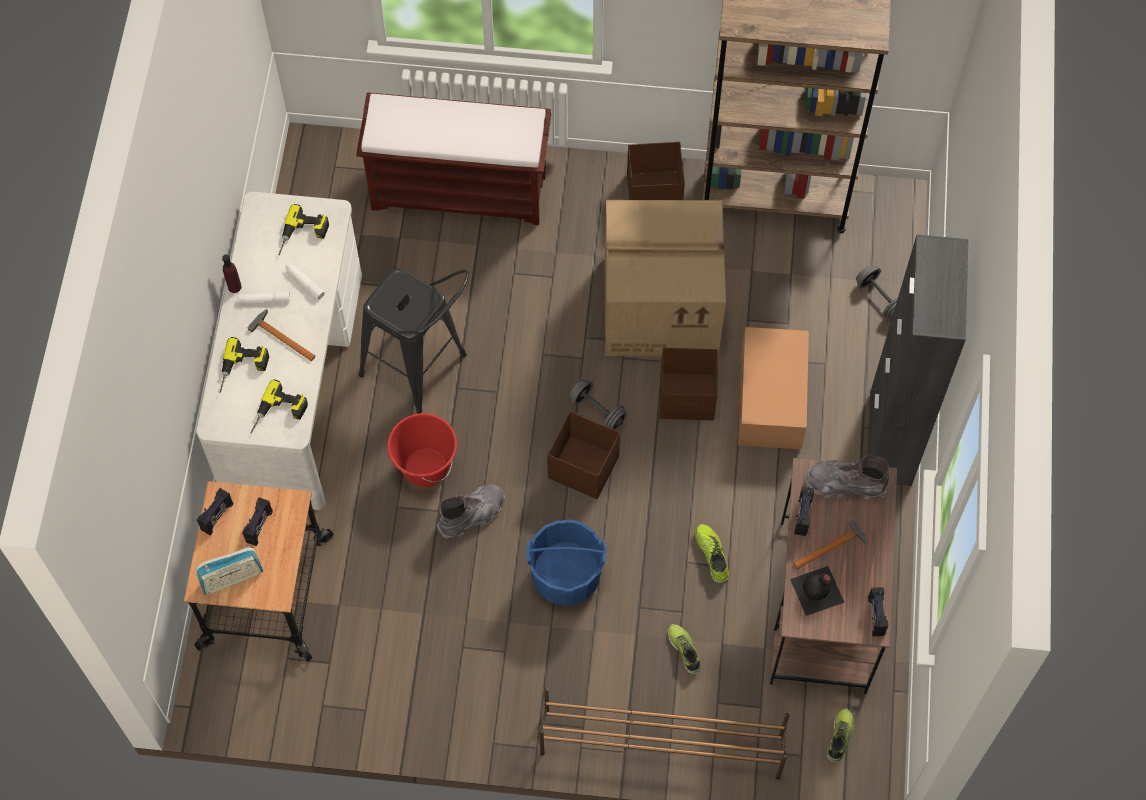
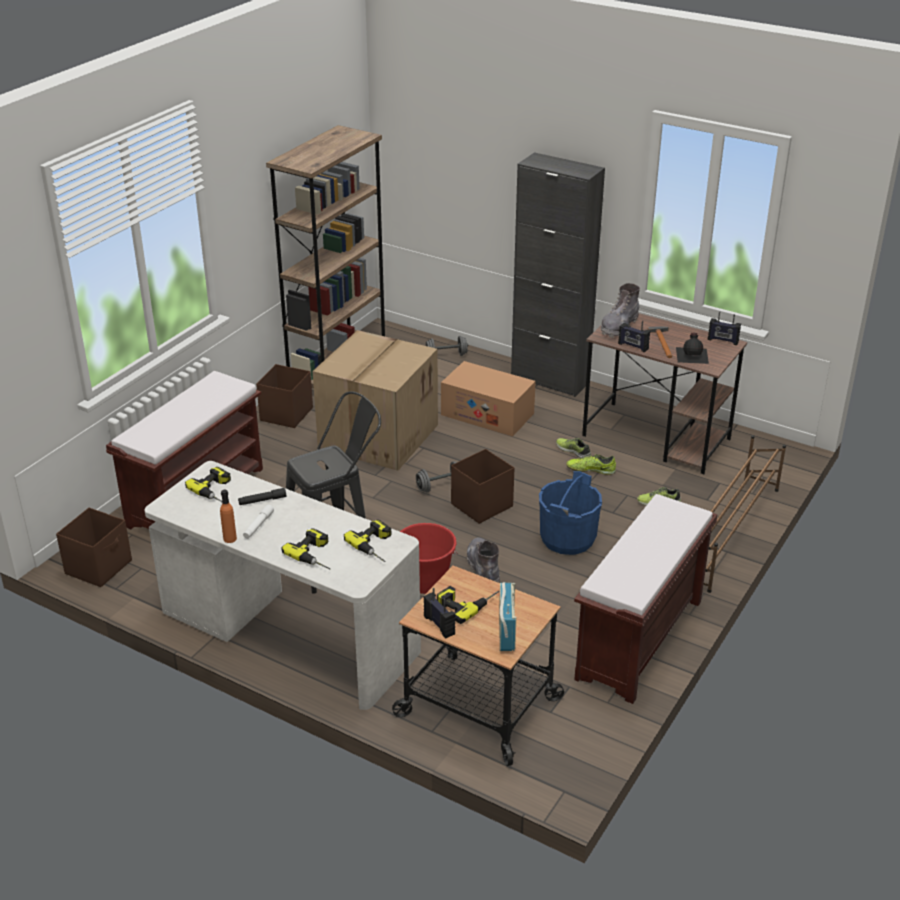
camera: 65 degrees left, 30 degrees down
purple bottle [222,254,242,293] -> orange bottle [220,490,237,543]
radio [242,497,273,546] -> power drill [437,586,499,624]
hammer [247,309,316,361] -> none
white flashlight [285,262,325,300] -> black flashlight [238,488,286,505]
brown storage box [660,348,718,421] -> brown storage box moved to [56,508,132,587]
shoe [827,708,854,762] -> shoe moved to [556,438,591,458]
none -> brown bench [574,494,717,704]

